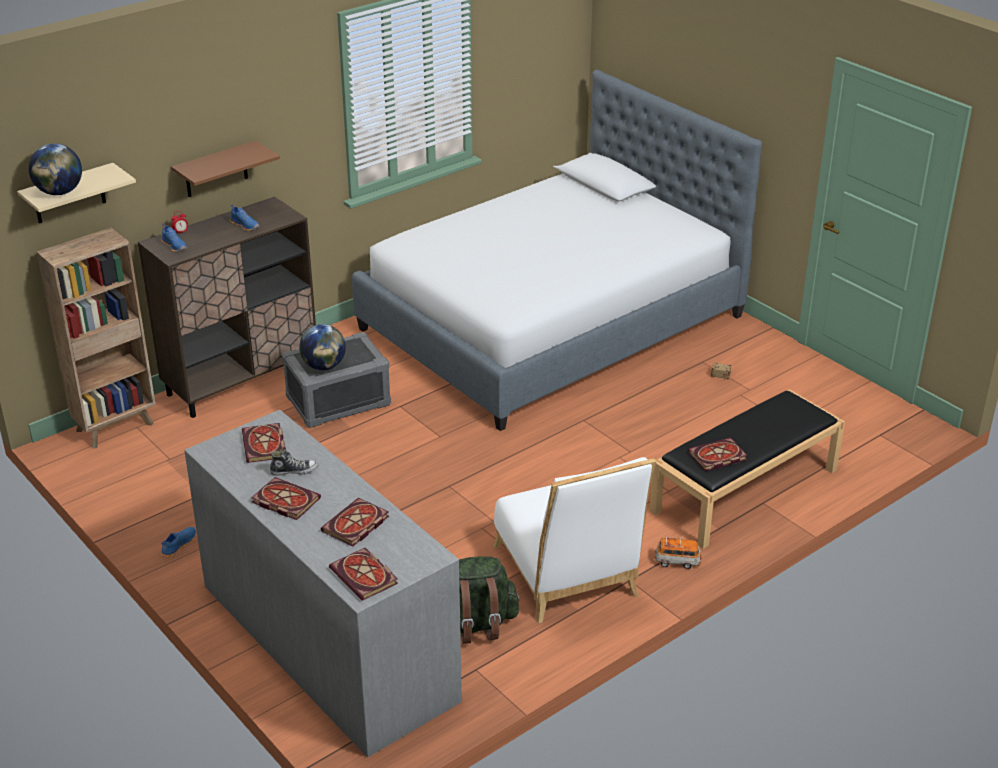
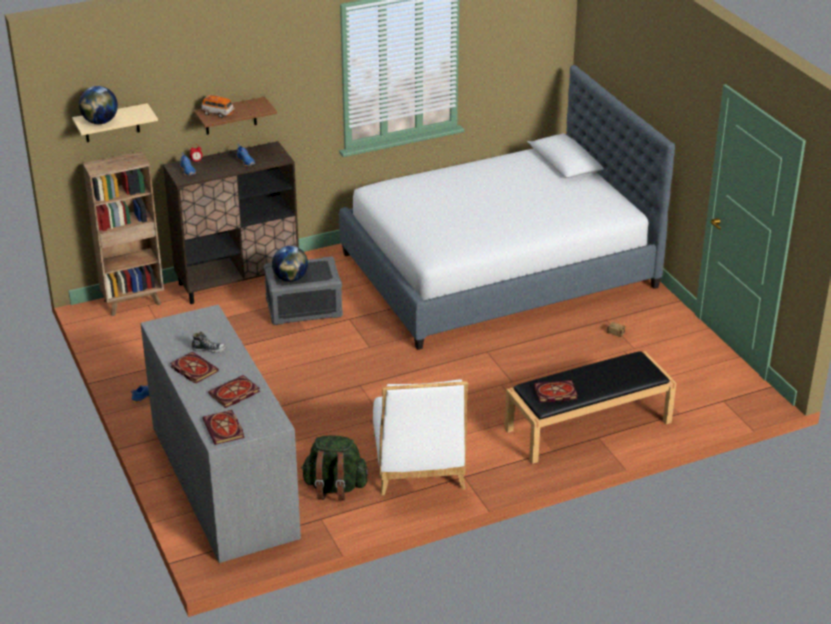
camera: 15 degrees right, 0 degrees up
book [242,423,286,463] -> none
toy car [655,537,702,569] -> toy car moved to [201,94,234,118]

